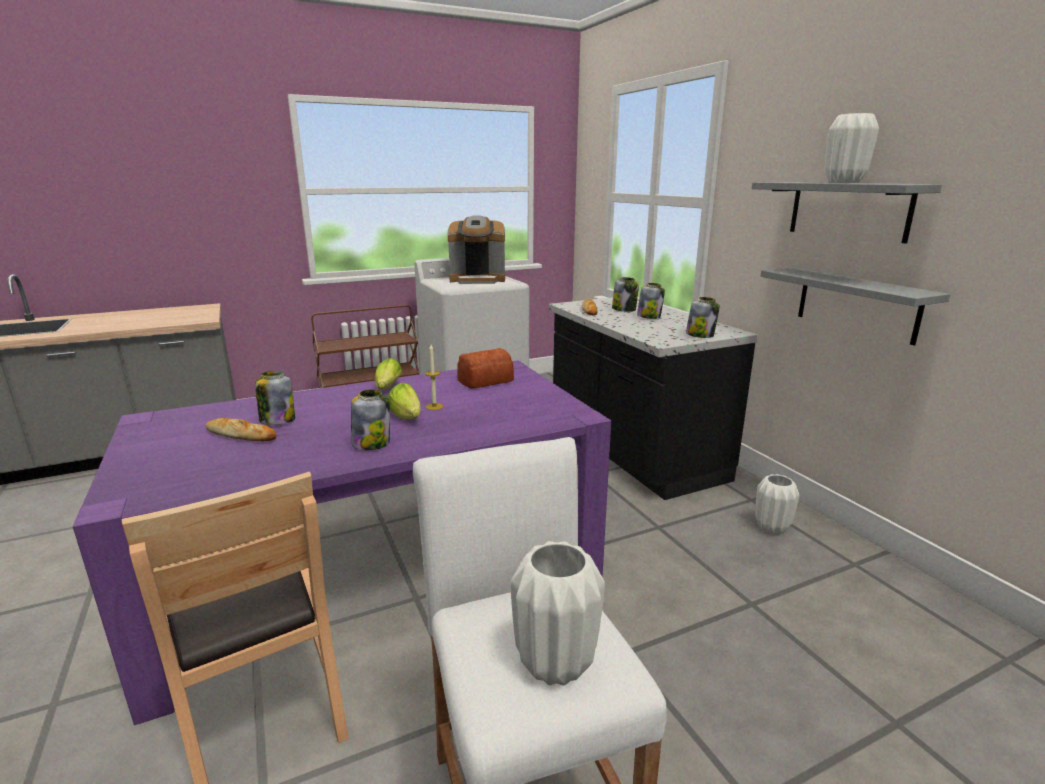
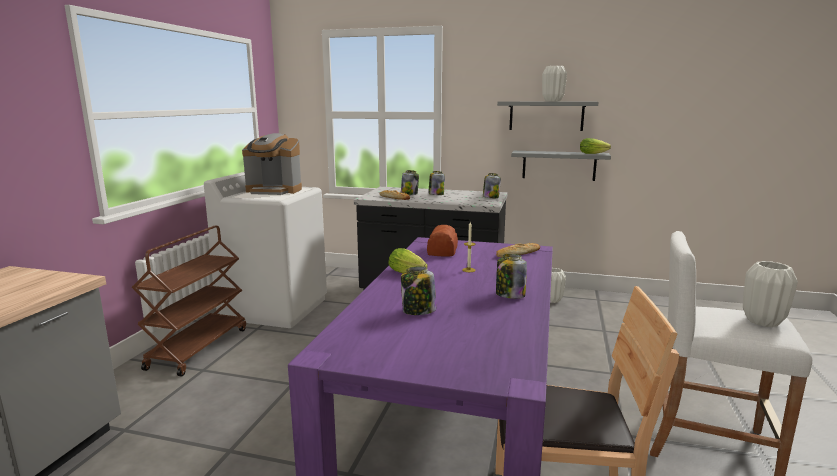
camera: 50 degrees left, 5 degrees down
bread [206,418,276,441] -> bread moved to [496,243,540,257]
lettuce [388,383,421,420] -> lettuce moved to [580,138,611,154]
coffee machine [448,215,505,284] -> coffee machine turned 60 degrees clockwise [242,133,302,195]

